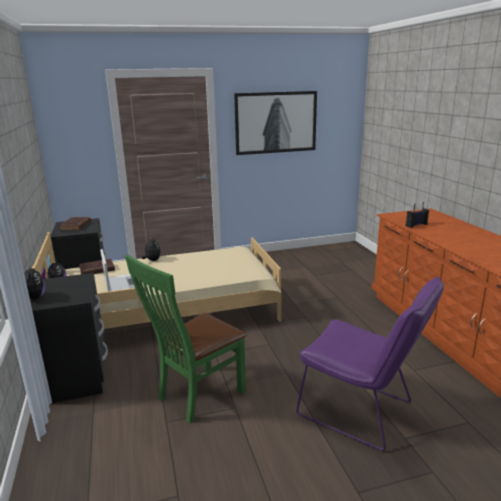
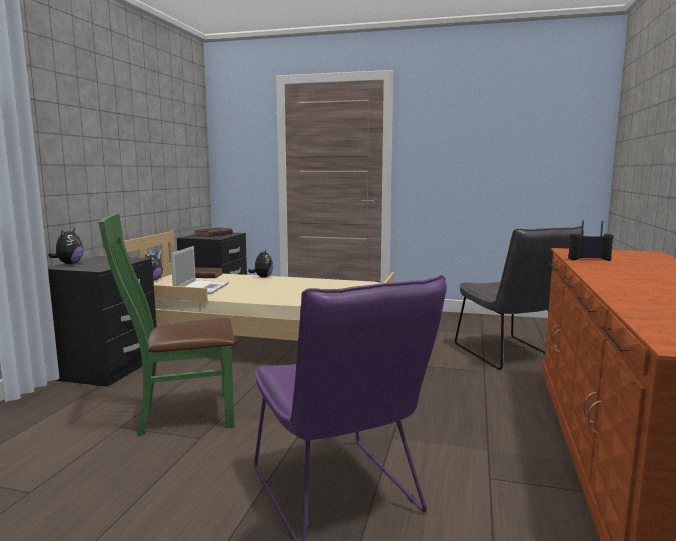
camera: 30 degrees right, 10 degrees down
picture [234,91,317,155] -> none
none -> grey chair [455,226,584,370]

